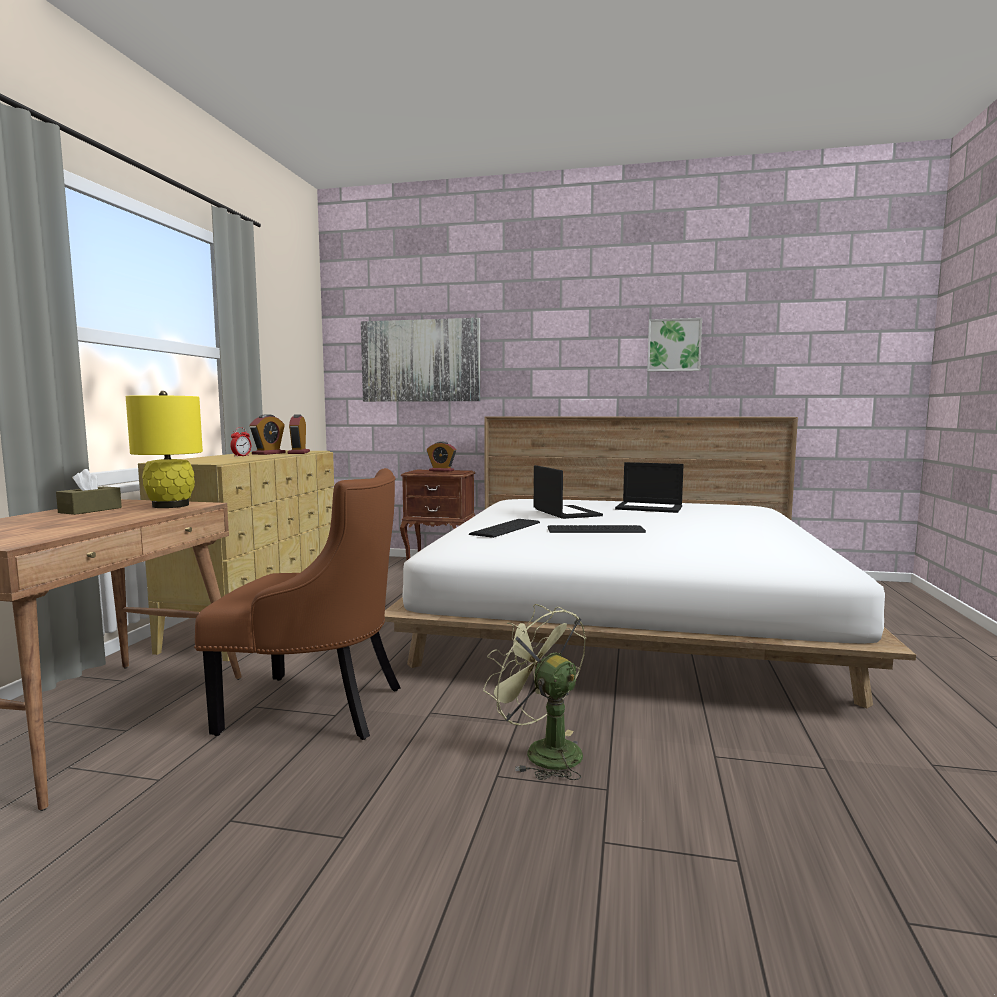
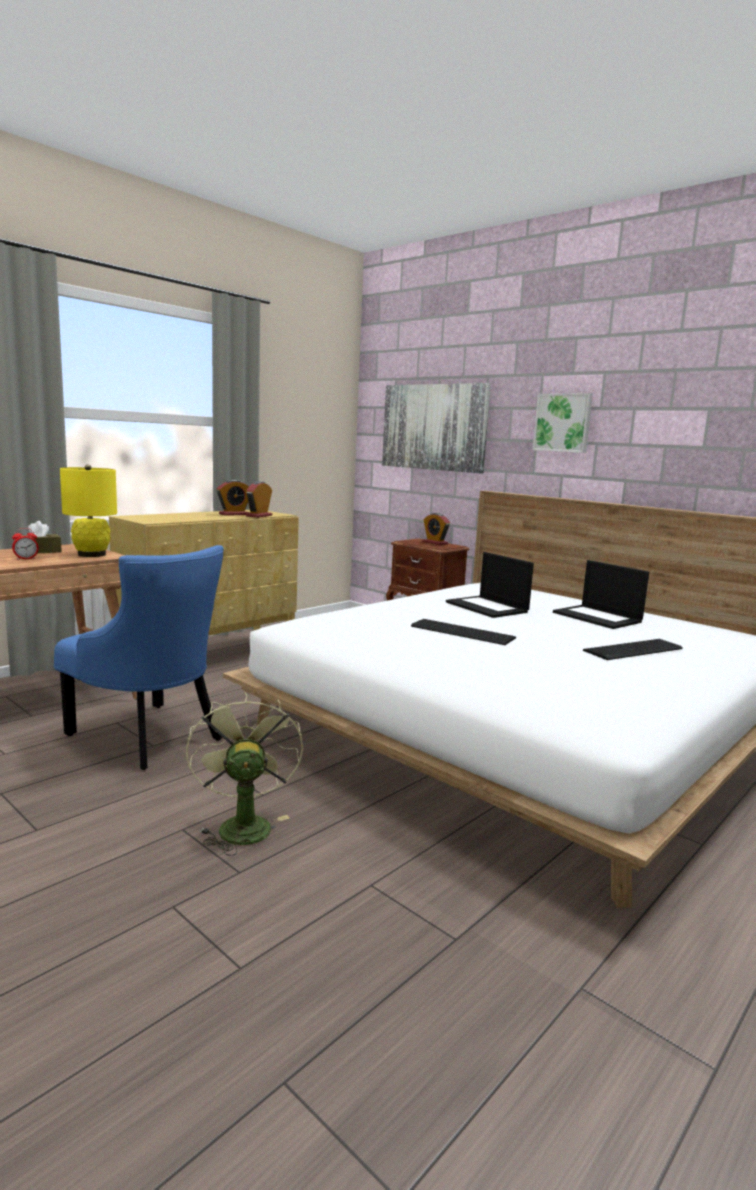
camera: 30 degrees right, 5 degrees up
brown chair [194,468,401,740] -> blue chair [53,545,224,770]
alarm clock [230,427,251,457] -> alarm clock moved to [12,528,39,560]
keyboard [469,519,540,538] -> keyboard moved to [583,639,683,660]
laptop [534,465,603,519] -> laptop turned 135 degrees clockwise [446,552,534,618]
picture [647,318,702,372] -> picture moved to [533,393,593,453]

